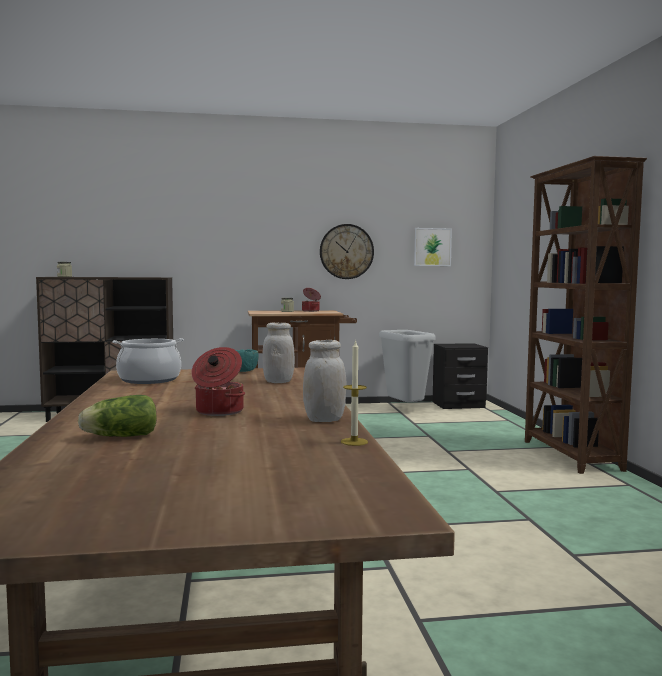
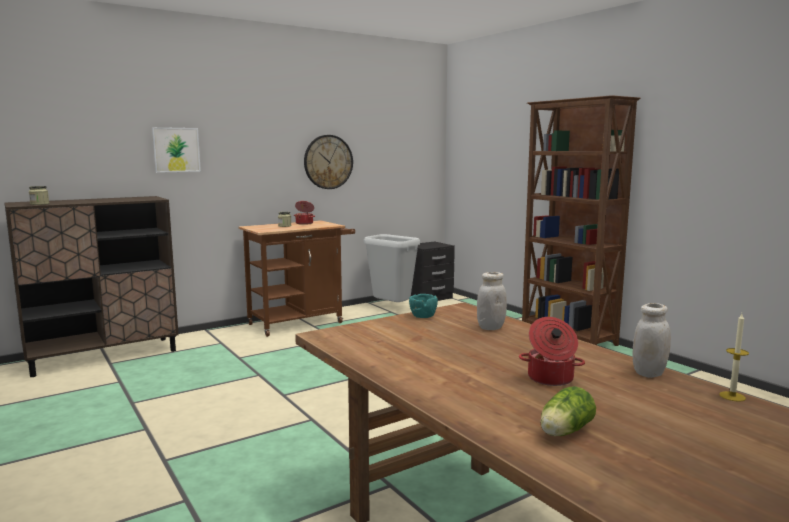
camera: 25 degrees left, 5 degrees up
cooking pot [112,338,184,384] -> none
picture [414,228,452,266] -> picture moved to [152,127,201,173]

